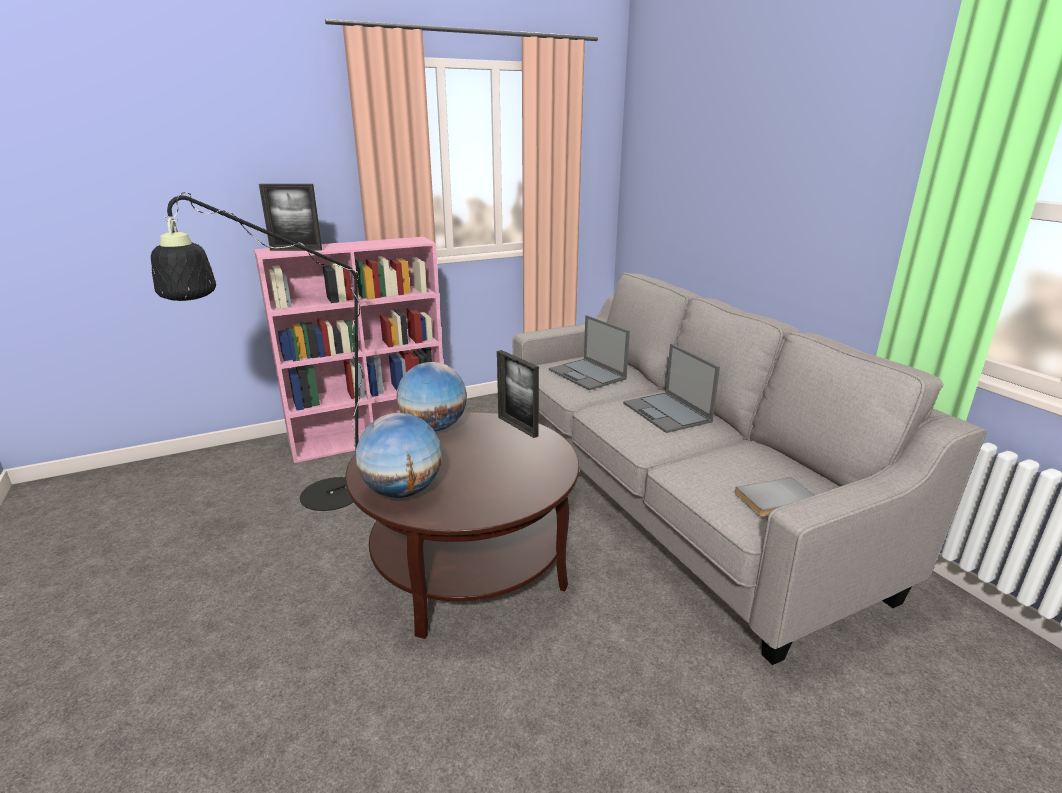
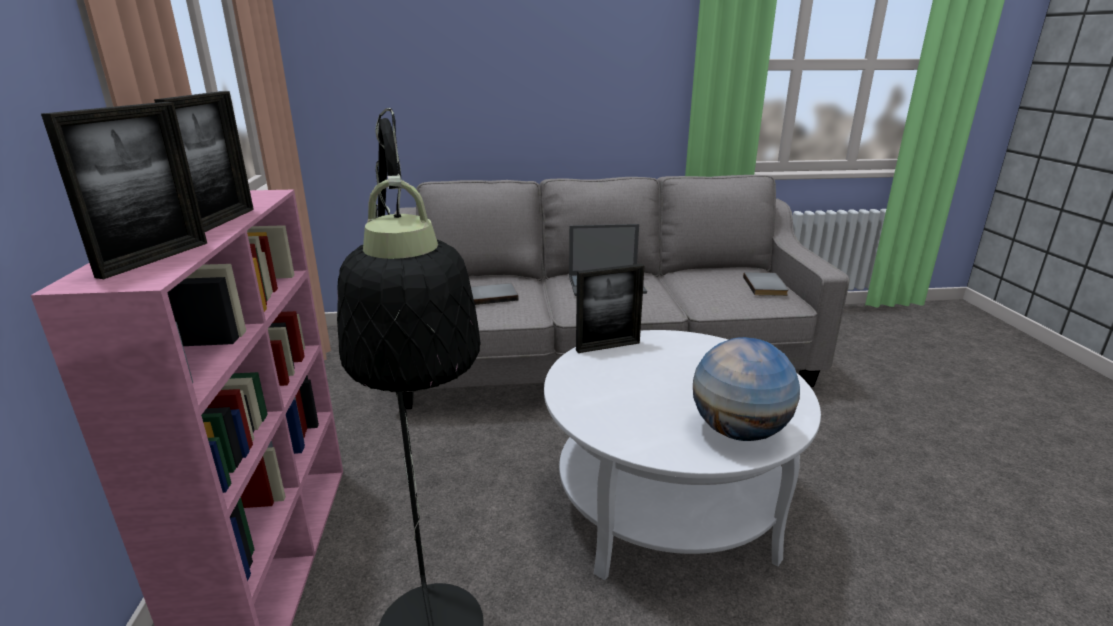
camera: 70 degrees left, 0 degrees up
brown coffee table [345,413,579,639] -> white coffee table [544,330,821,580]
globe [396,362,467,431] -> none
laptop [549,315,630,390] -> grey book [471,283,518,305]
none -> picture frame [154,91,254,232]

